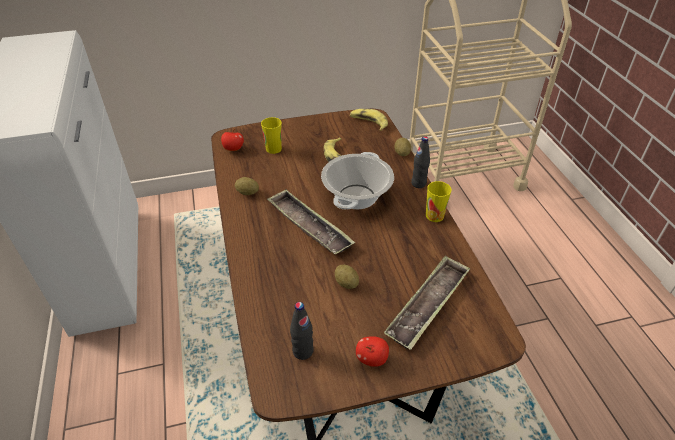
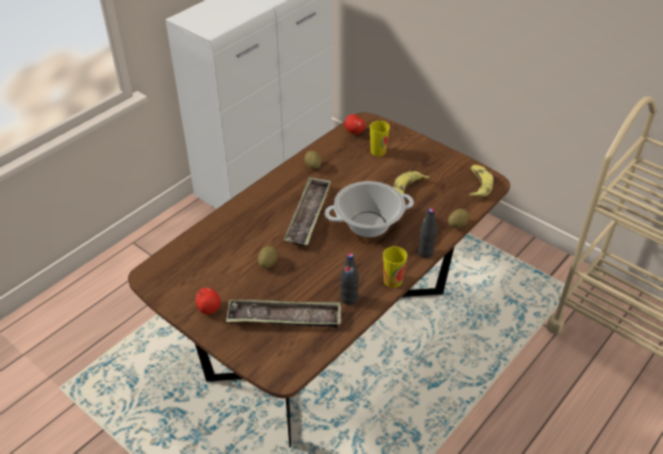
camera: 55 degrees right, 0 degrees up
black bottle [290,302,314,360] -> black bottle moved to [340,253,359,305]

